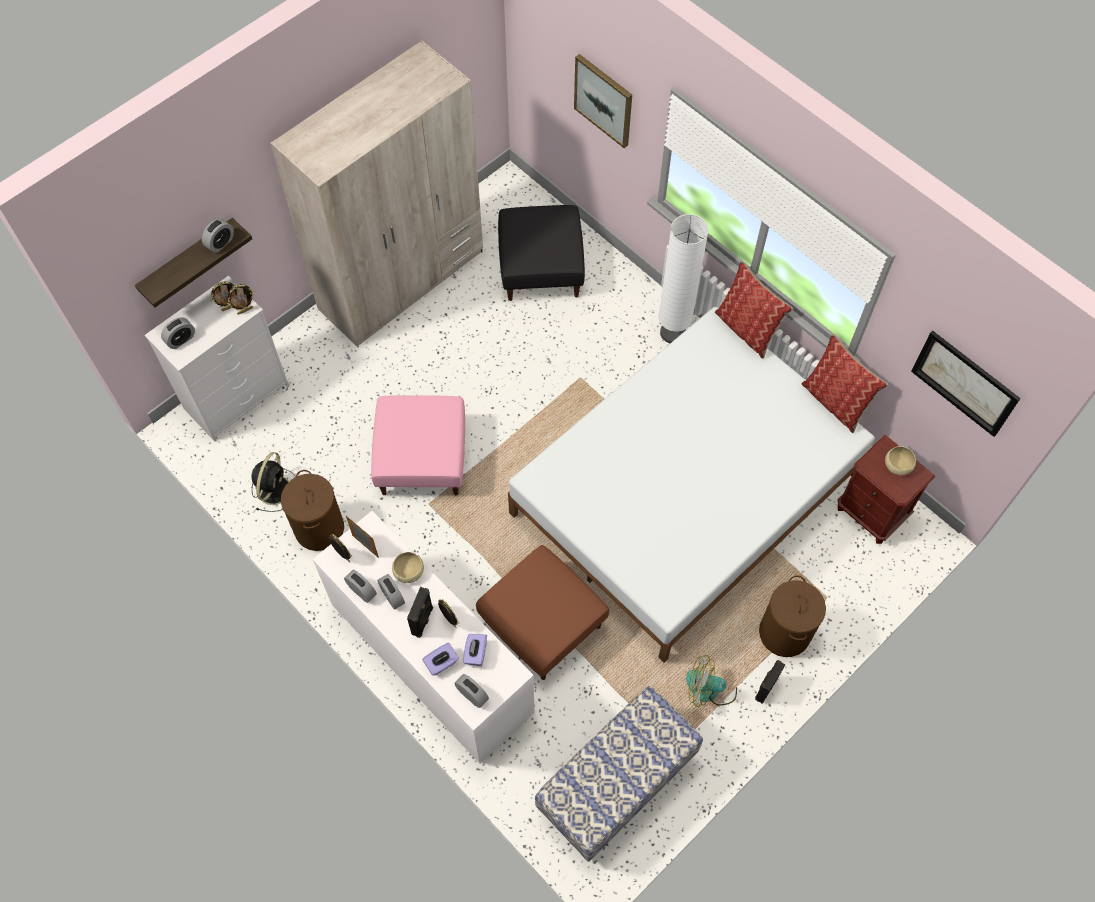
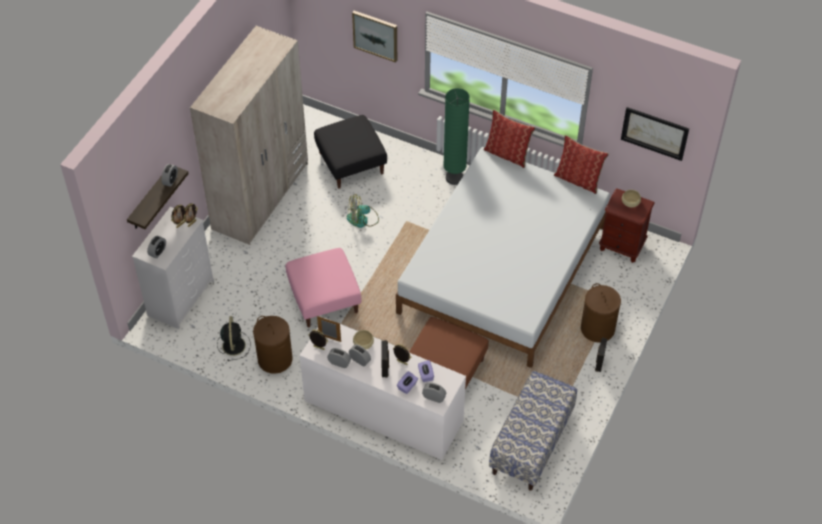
camera: 20 degrees left, 10 degrees down
white floor lamp [659,214,709,343] -> green floor lamp [443,88,470,185]
fan [686,655,737,707] -> fan moved to [347,194,379,228]

